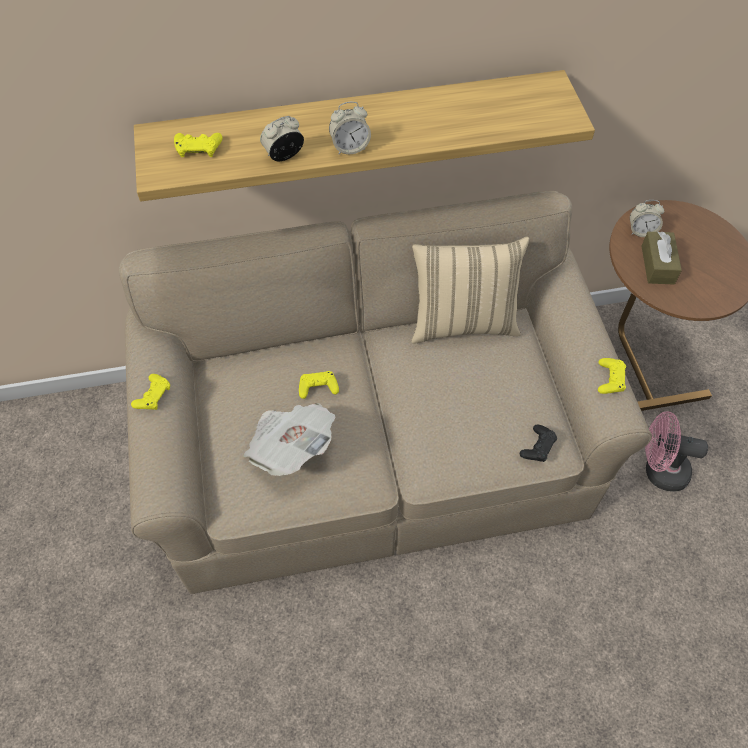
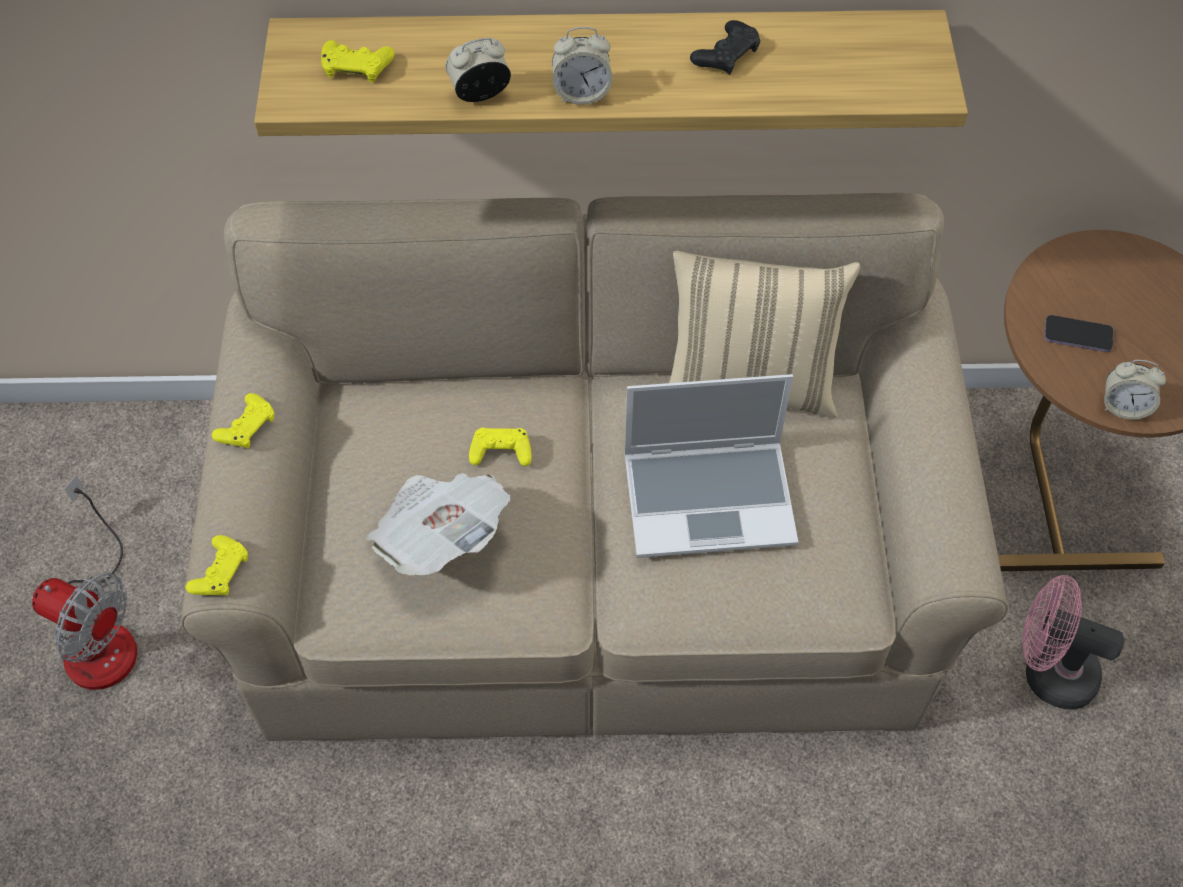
camera: 10 degrees right, 0 degrees up
black game controller [519,424,557,462] -> black game controller moved to [690,20,760,75]
yellow game controller [598,358,626,394] -> yellow game controller moved to [186,535,248,596]
alarm clock [630,200,664,237] -> alarm clock moved to [1104,360,1166,419]
brown tissue box [642,232,682,284] -> phone [1044,315,1113,352]
none -> fan [32,475,137,690]
none -> laptop [624,374,798,558]

